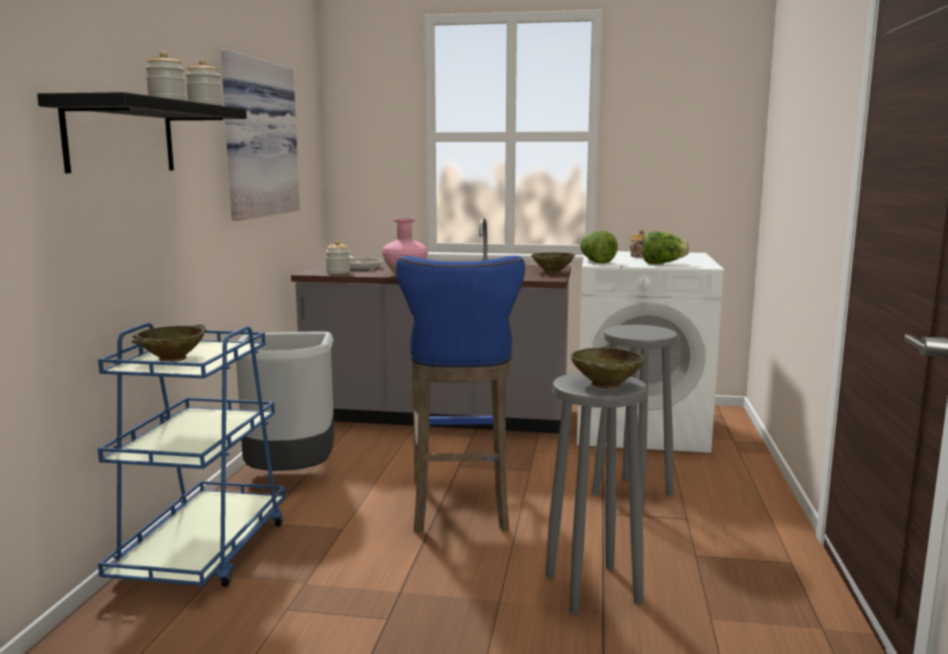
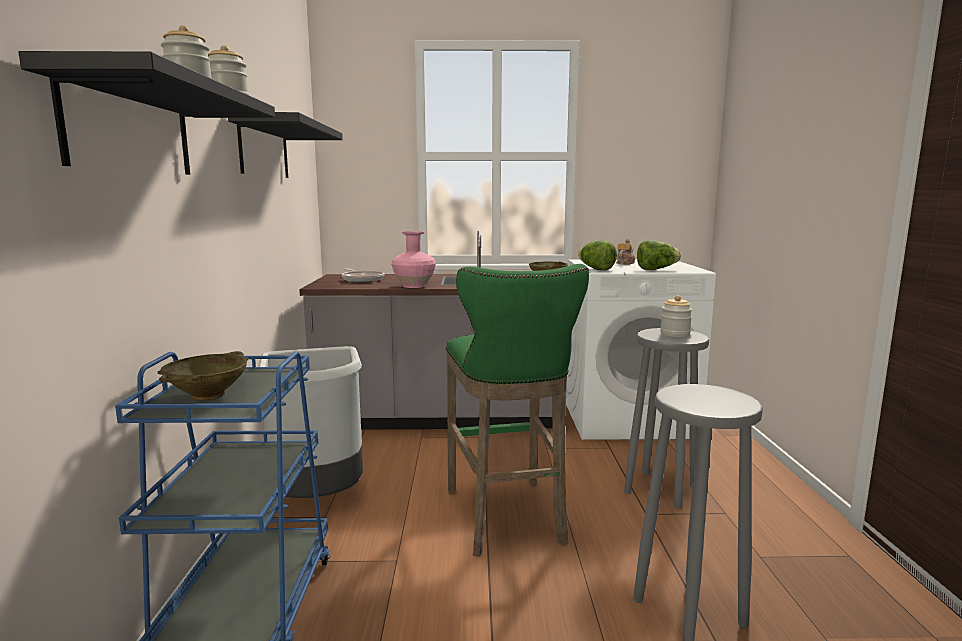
camera: 10 degrees left, 0 degrees up
picture [221,50,300,221] -> black shelf [228,112,343,178]
jar [326,241,350,274] -> jar moved to [660,295,692,337]
blue stool [396,256,525,532] -> green stool [446,264,589,557]
beige bowl [570,346,644,388] -> none

